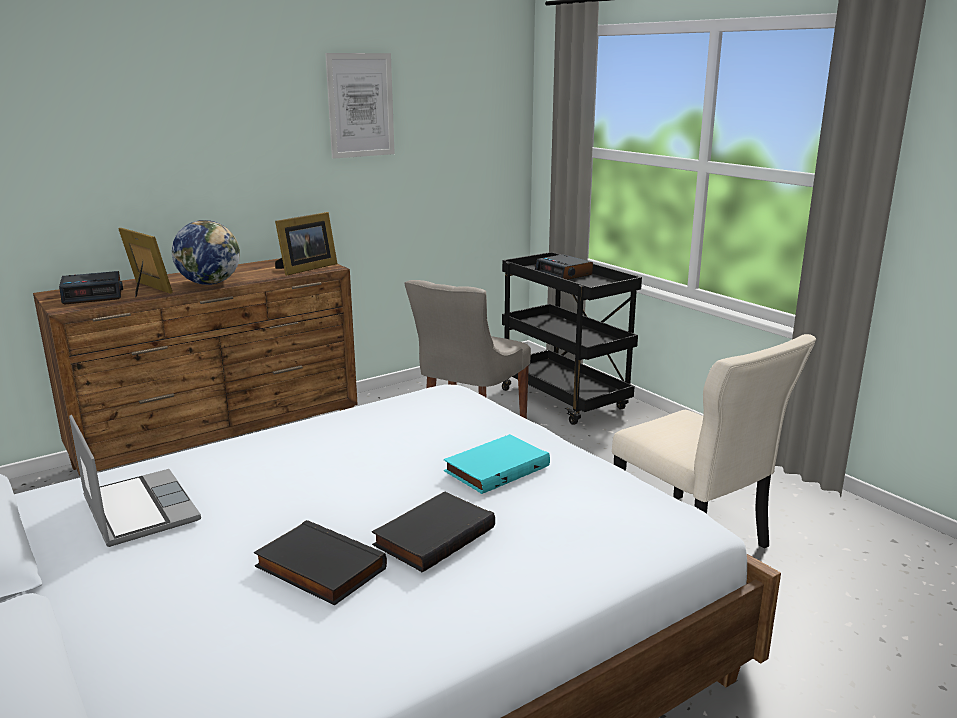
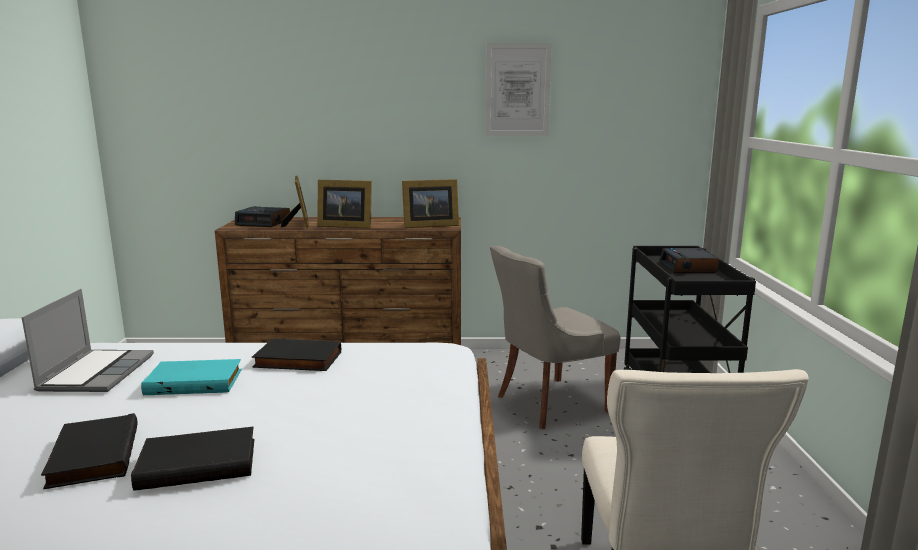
camera: 35 degrees right, 5 degrees down
globe [172,220,240,285] -> picture frame [317,180,372,228]
turquoise book [444,434,550,494] -> turquoise book moved to [141,359,242,395]
none -> black book [252,339,341,371]

